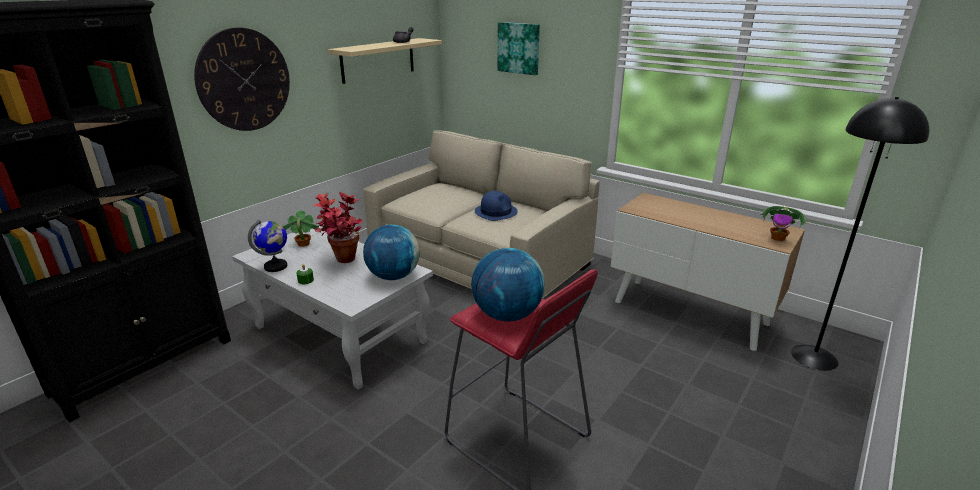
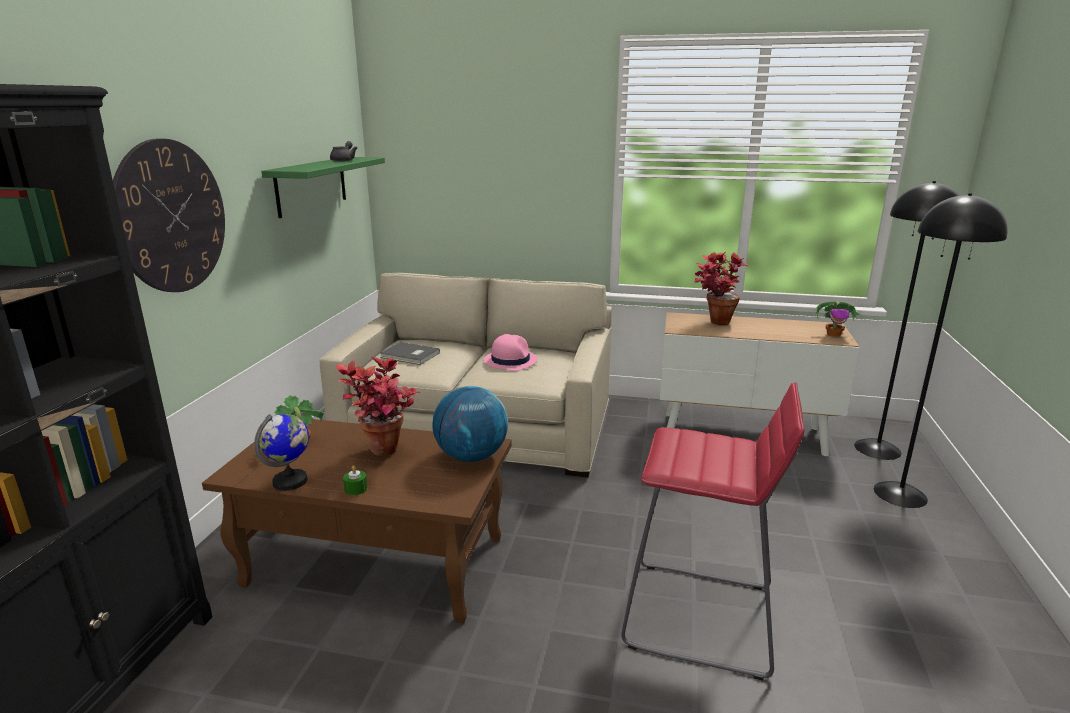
camera: 25 degrees left, 5 degrees down
white coffee table [232,225,433,390] -> brown coffee table [202,419,512,623]
beige shelf [328,38,442,84] -> green shelf [261,157,385,218]
globe [471,248,545,321] -> none
blue hat [475,190,518,221] -> pink hat [484,334,538,371]
picture [498,22,540,75] -> none
none -> grey book [380,342,440,365]
none -> potted plant [694,252,749,325]
none -> black floor lamp [874,193,1007,508]

